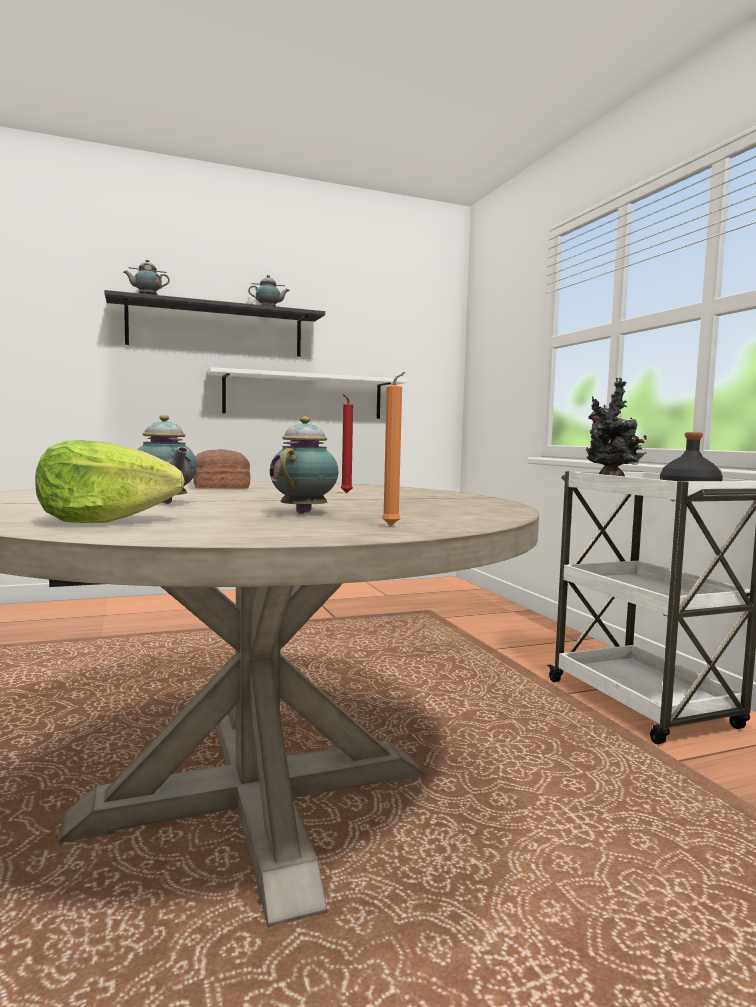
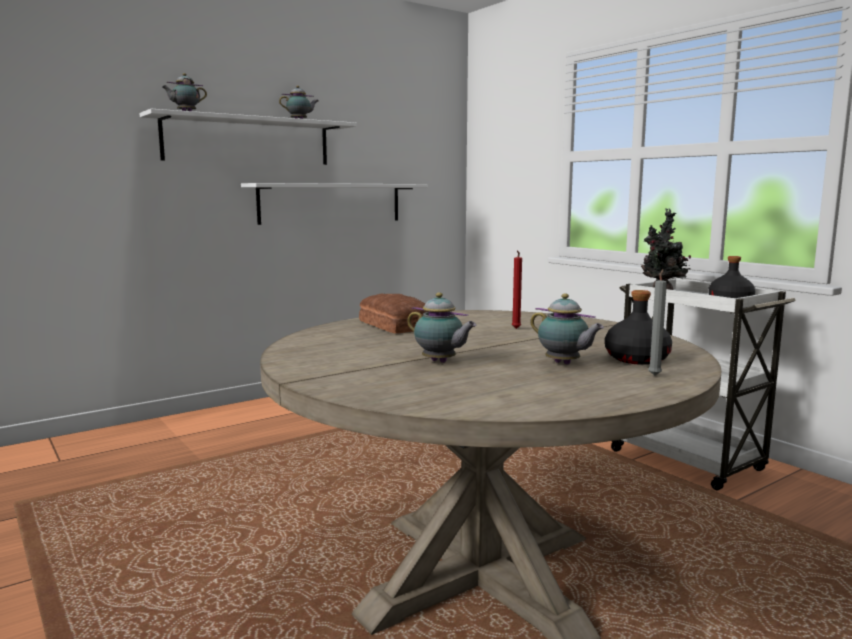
camera: 15 degrees left, 5 degrees up
lettuce [35,440,185,523] -> none
black shelf [105,290,325,357] -> white shelf [139,109,357,165]
teapot [270,417,339,514] -> teapot turned 135 degrees clockwise [530,294,604,365]
orange candle [382,372,405,526] -> grey candle [648,269,667,376]
none -> black bottle [605,290,672,365]

